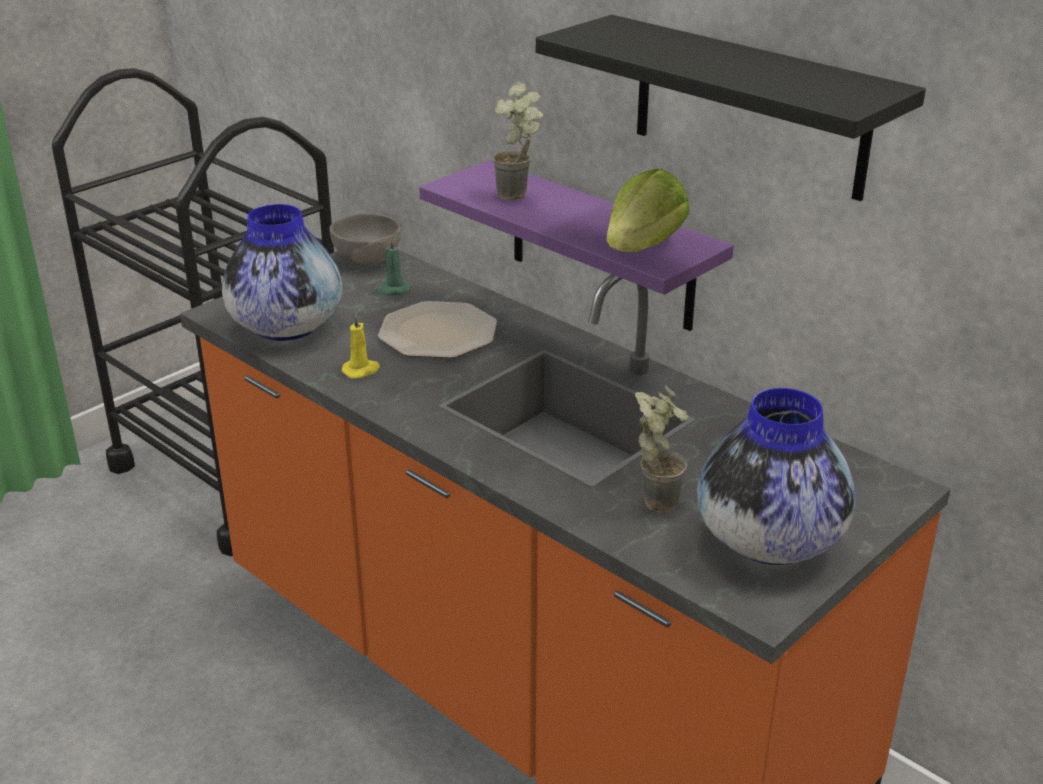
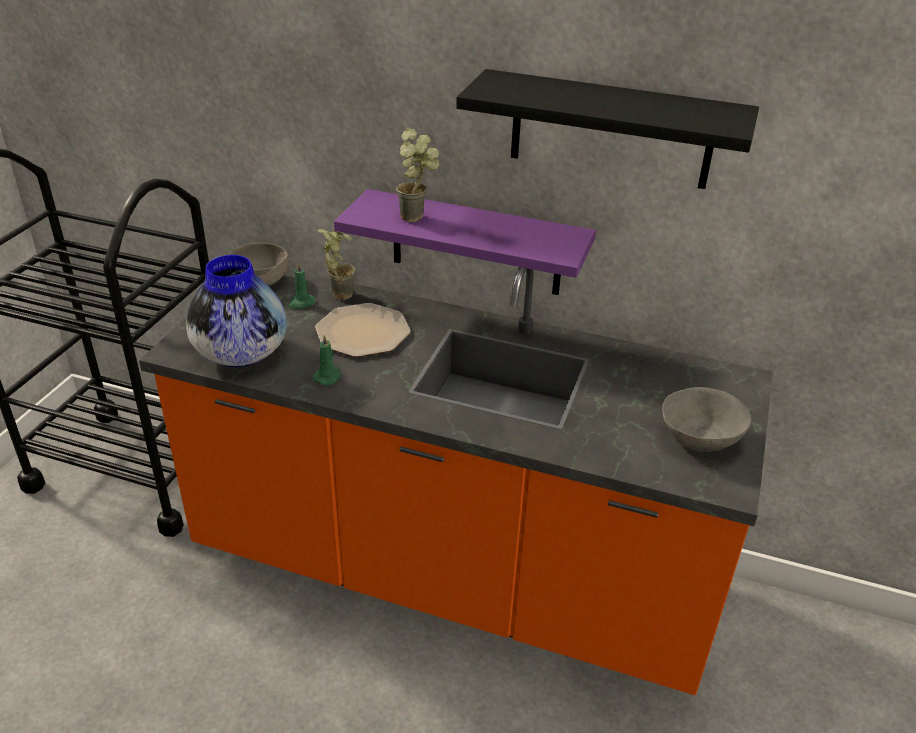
camera: 25 degrees left, 5 degrees up
yellow candle [341,314,380,379] -> green candle [313,334,342,386]
lettuce [606,169,689,252] -> none
potted plant [635,385,689,512] -> potted plant moved to [318,223,355,300]
vase [697,388,855,565] -> grey bowl [662,387,751,452]

